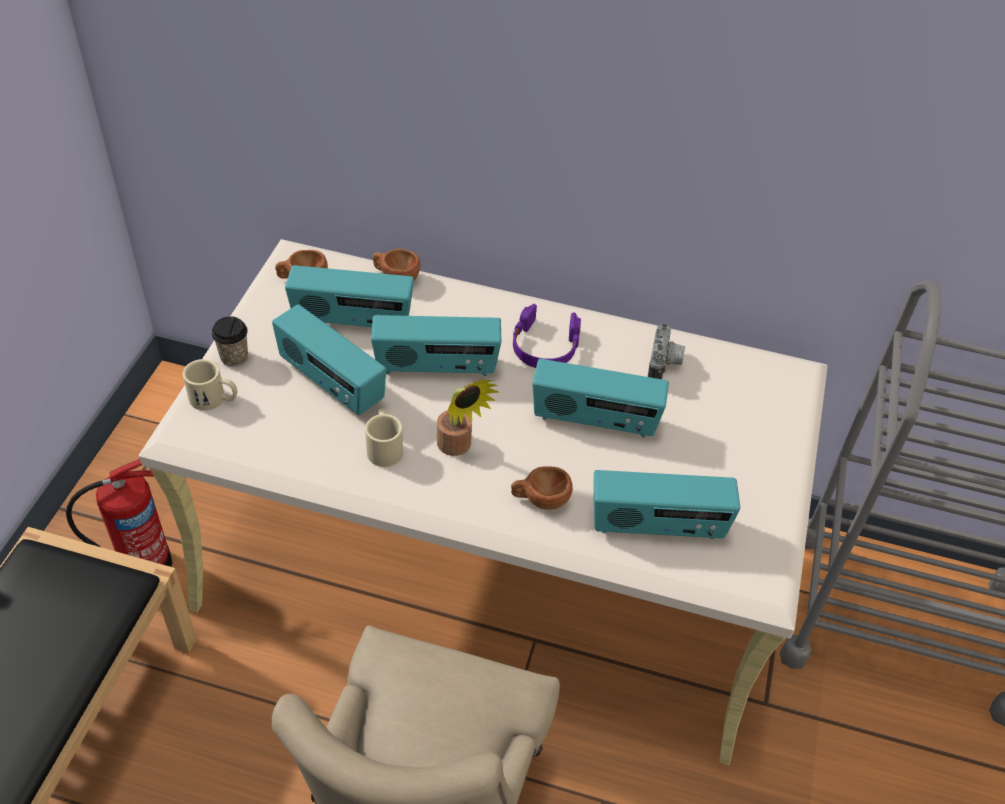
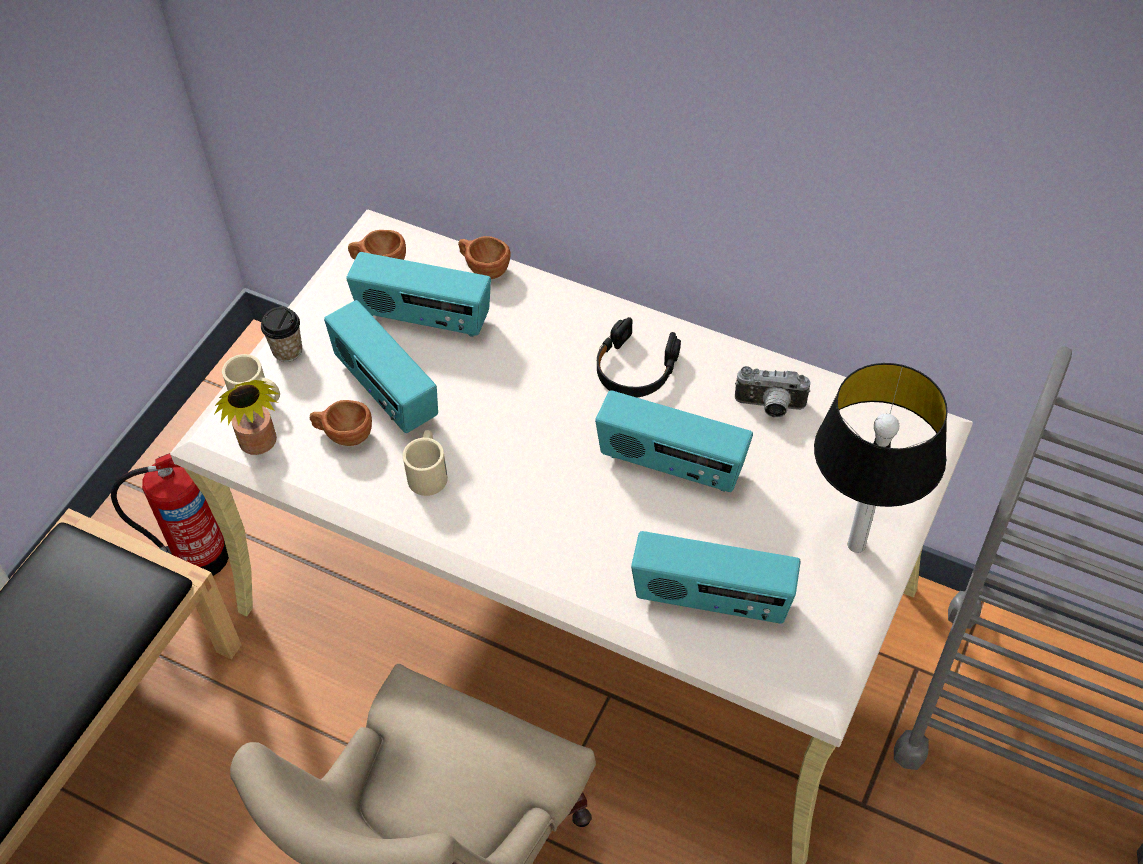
camera: 15 degrees right, 5 degrees up
radio [371,315,501,376] -> none
potted plant [437,380,499,456] -> potted plant moved to [214,380,279,455]
brown cup [511,466,573,510] -> brown cup moved to [310,400,372,446]
purple headphones [513,304,581,368] -> black headphones [597,317,681,398]
camera [648,324,685,379] -> camera turned 75 degrees clockwise [735,366,810,417]
none -> table lamp [814,363,948,553]

